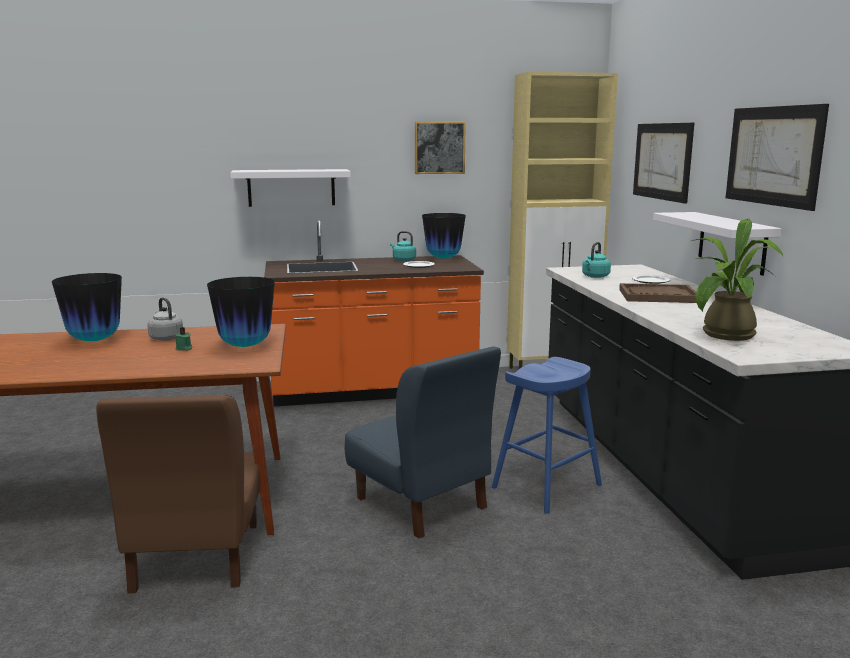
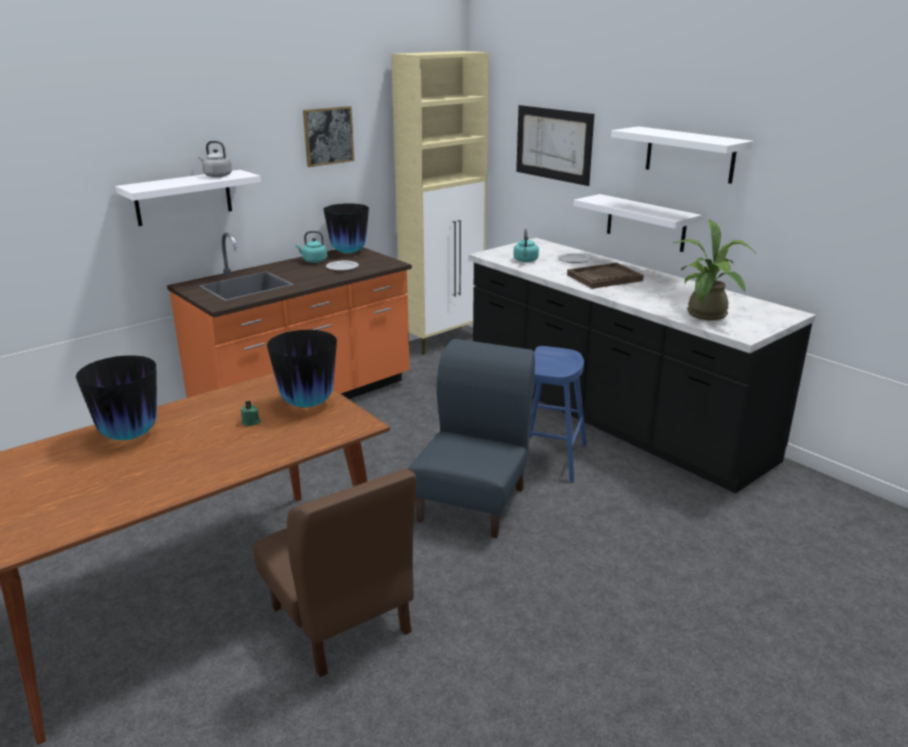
camera: 30 degrees left, 10 degrees up
grey kettle [147,297,183,341] -> grey kettle moved to [198,141,232,178]
blue chair [345,346,501,538] -> blue chair turned 90 degrees counterclockwise [408,339,535,538]
picture [726,104,829,211] -> white shelf [611,126,753,184]

